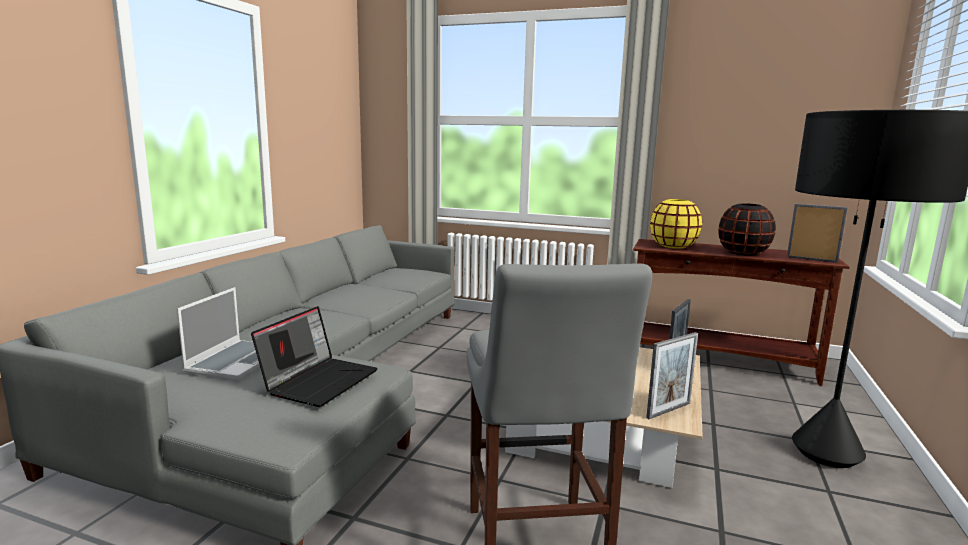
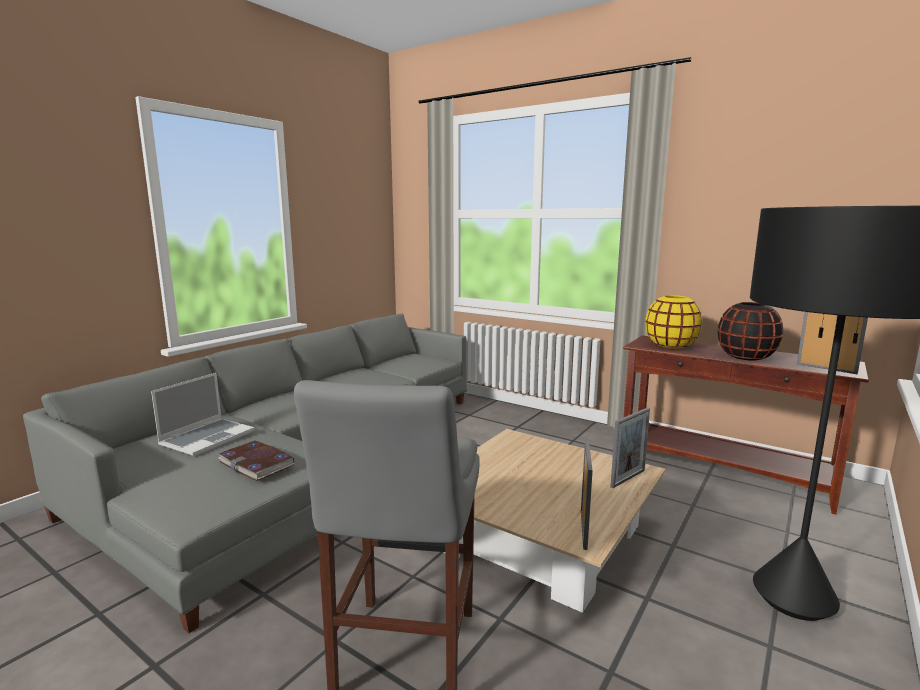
camera: 15 degrees right, 0 degrees up
laptop [251,306,378,407] -> book [218,441,295,481]
picture frame [646,332,698,419] -> picture frame turned 60 degrees counterclockwise [581,440,593,550]

